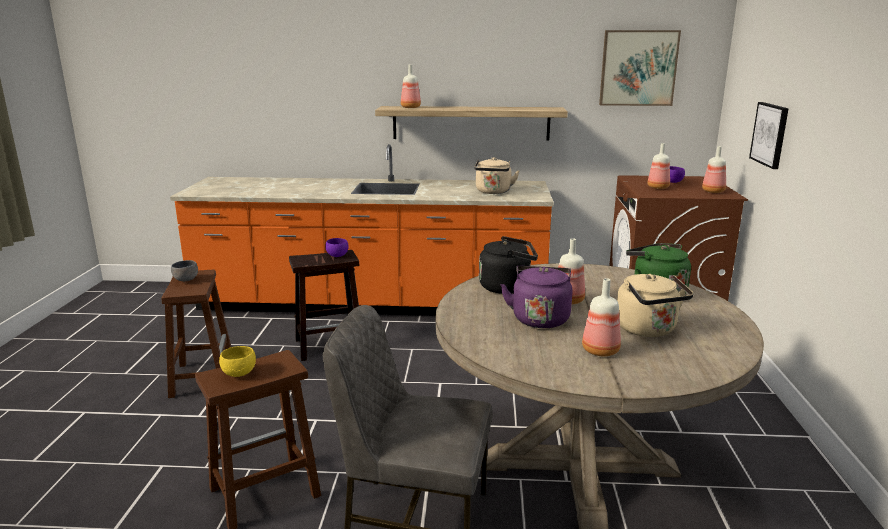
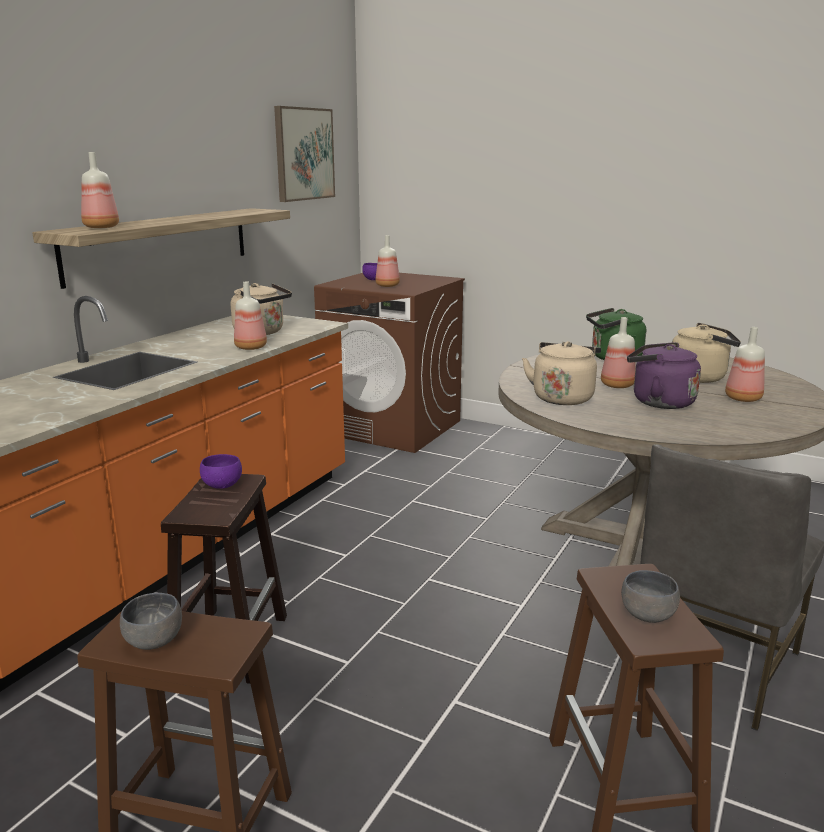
camera: 65 degrees left, 0 degrees up
yellow bowl [219,346,256,377] -> grey bowl [621,570,680,623]
black kettle [479,236,538,294] -> beige kettle [522,341,601,405]
bottle [702,146,726,193] -> bottle moved to [234,281,267,350]
picture [749,102,789,169] -> none

